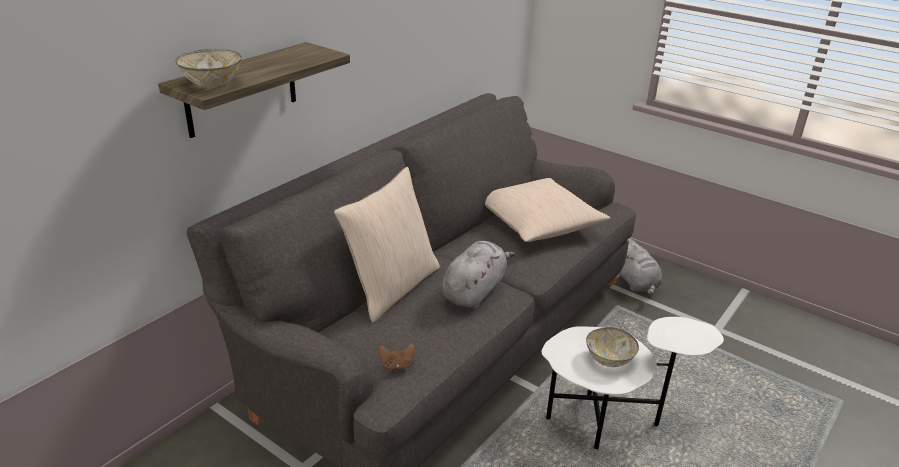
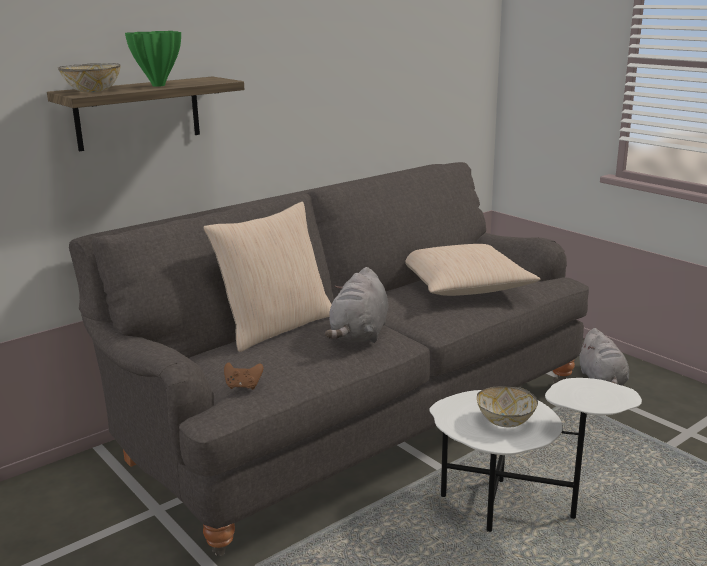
camera: 15 degrees right, 10 degrees down
grey plush toy [442,241,515,309] -> grey plush toy turned 150 degrees clockwise [325,267,389,343]
none -> green vase [125,31,181,87]

